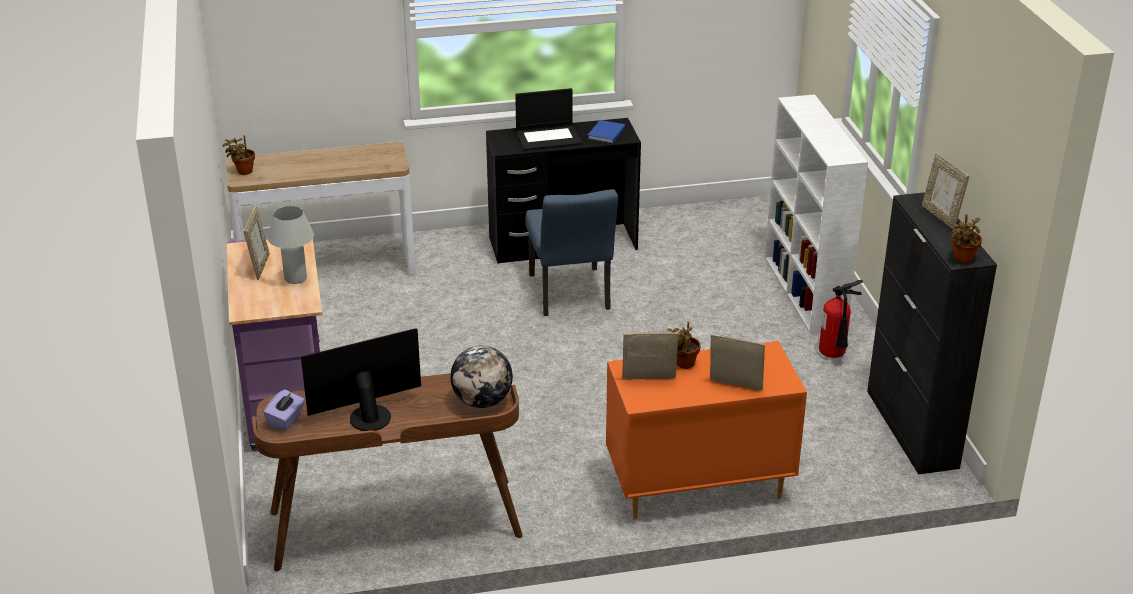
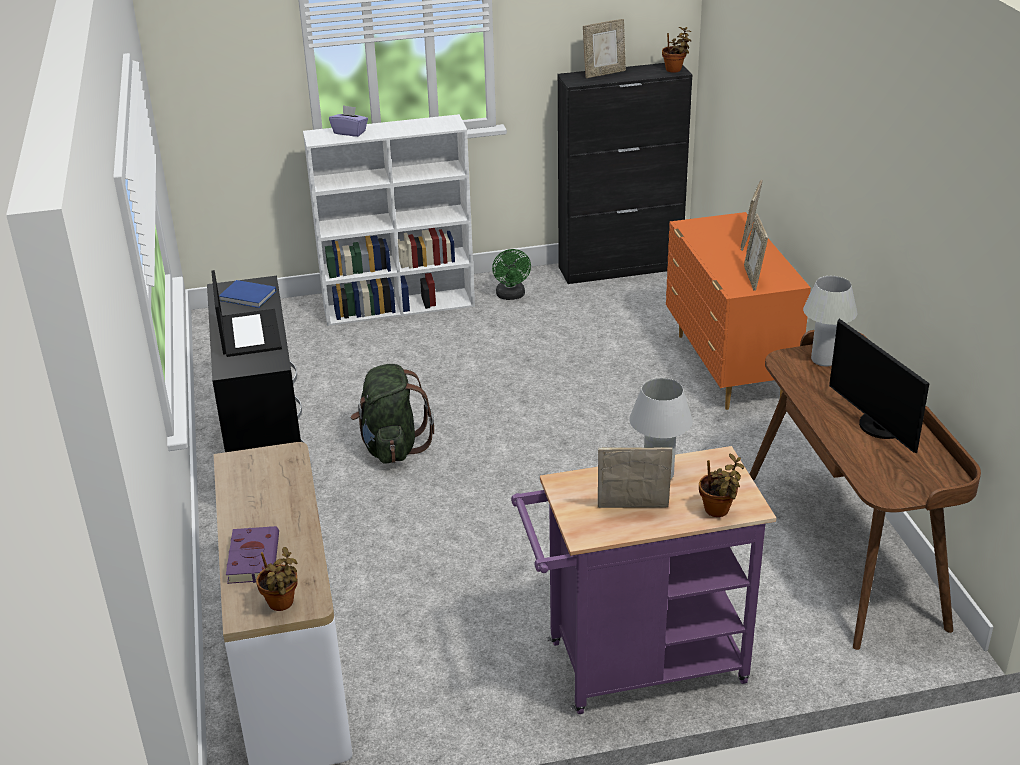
camera: 90 degrees left, 0 degrees up
purple tissue box [263,389,305,430] -> purple tissue box moved to [329,105,368,137]
globe [450,346,513,408] -> white table lamp [803,276,857,366]
blue chair [525,189,618,316] -> green backpack [351,364,434,464]
potted plant [667,322,701,369] -> potted plant moved to [699,454,744,517]
fire extinguisher [819,280,863,358] -> green fan [492,249,531,300]
none -> purple book [226,526,279,584]

